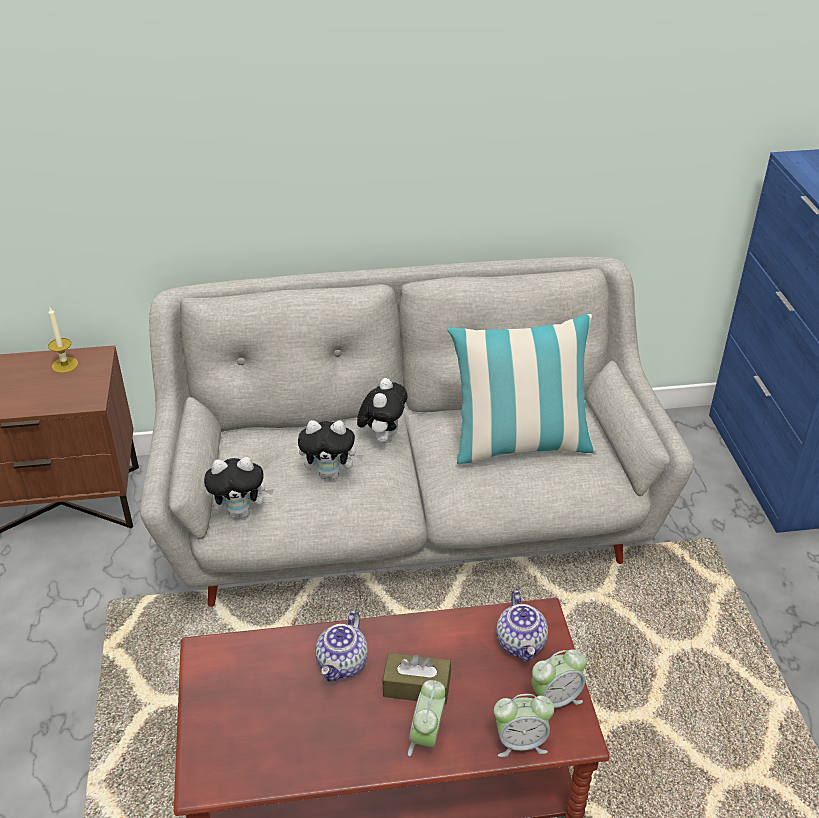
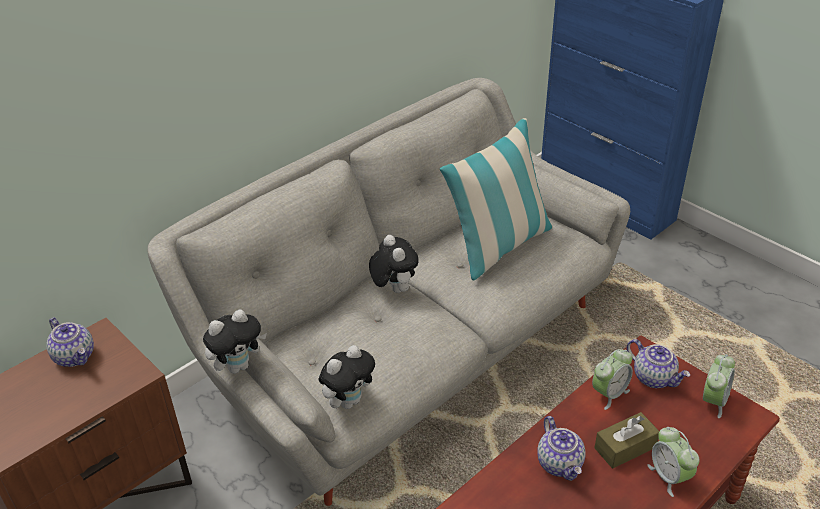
camera: 35 degrees left, 0 degrees up
candle [48,307,78,373] -> teapot [46,317,94,367]
plush toy [298,420,364,480] -> plush toy moved to [203,309,267,374]
alarm clock [494,694,554,757] -> alarm clock moved to [592,349,633,410]

